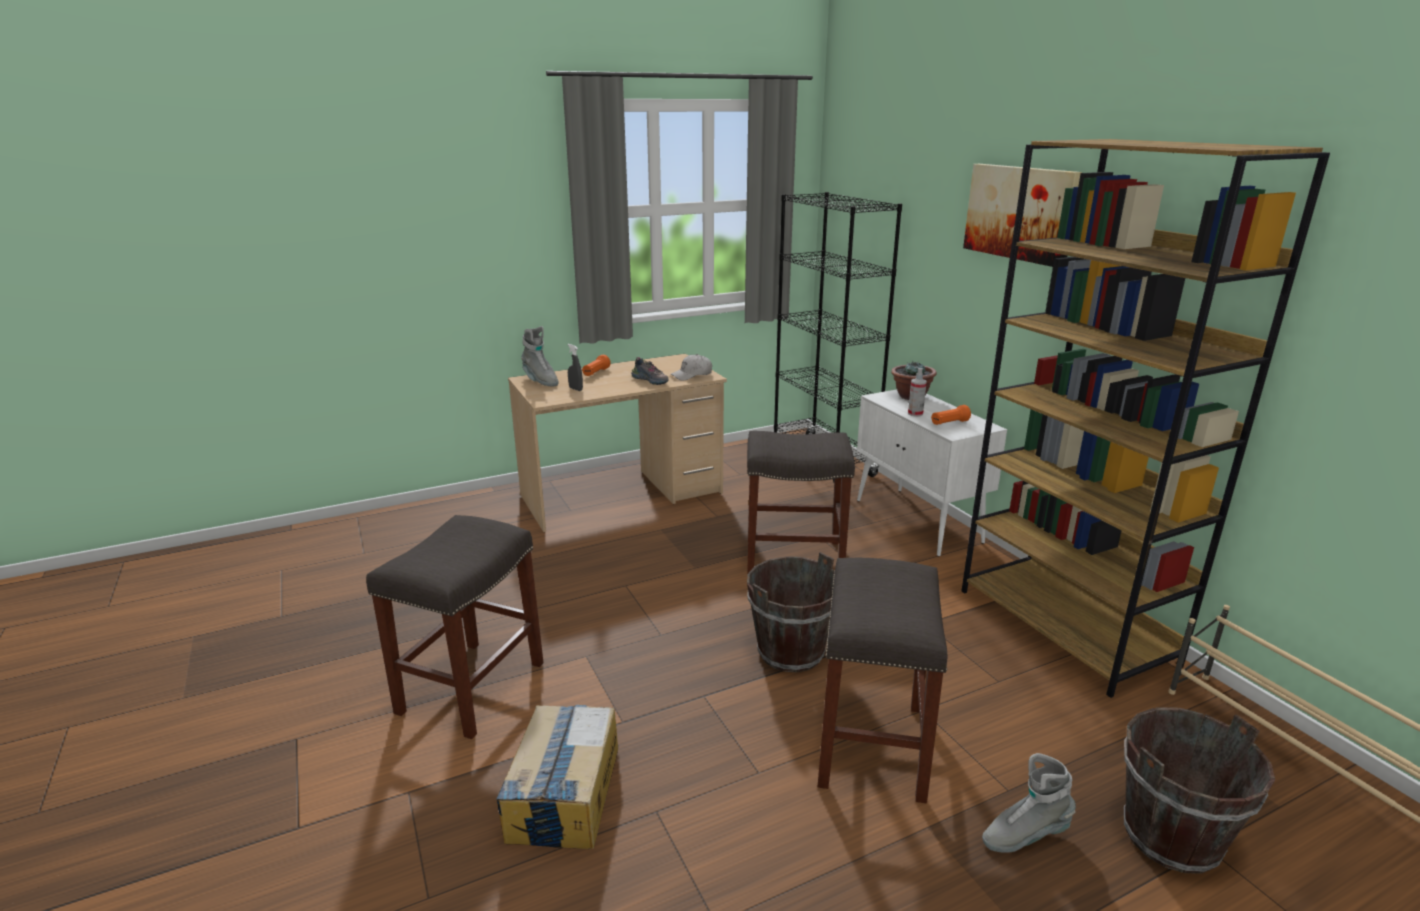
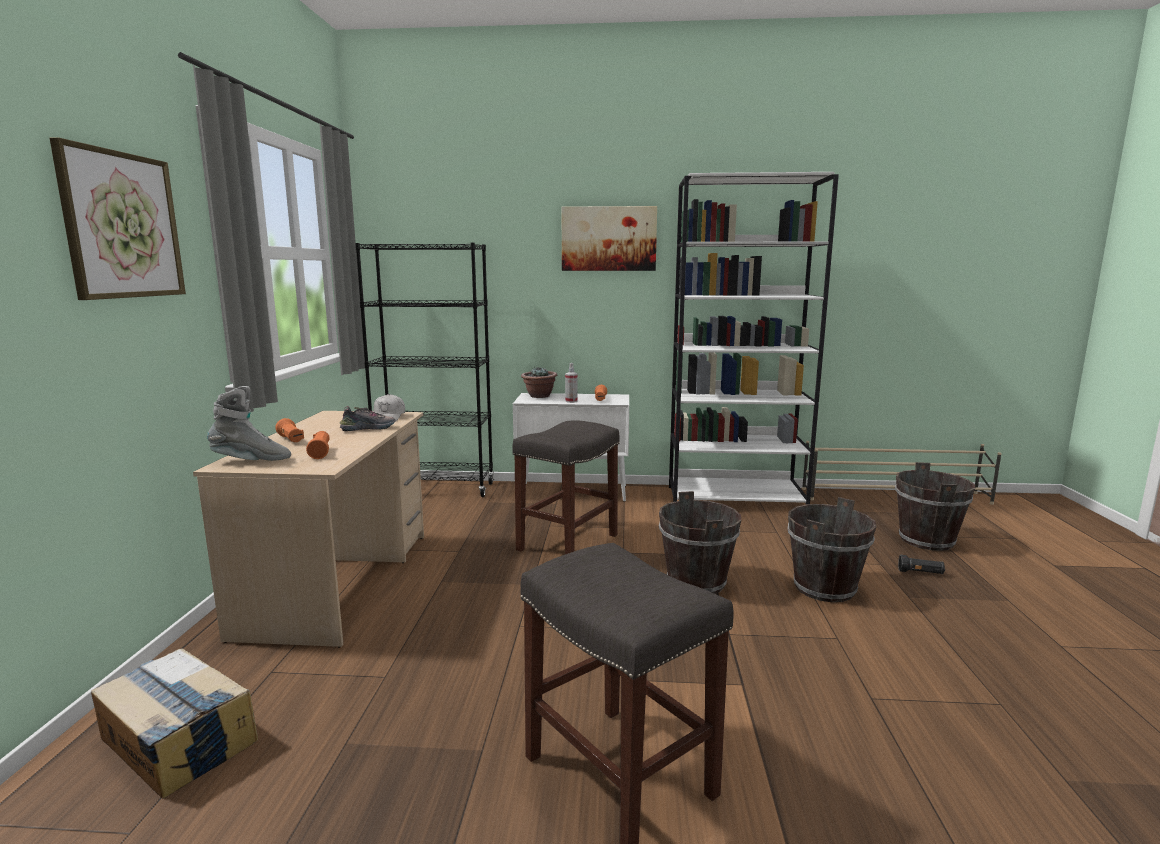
camera: 60 degrees left, 10 degrees down
cardboard box [496,705,618,849] -> cardboard box moved to [91,648,258,799]
grey spray bottle [568,344,583,391] -> orange flashlight [306,431,330,459]
grey stool [817,558,947,803] -> brown bucket [788,497,876,602]
brown bookcase [962,139,1330,698] -> white bookcase [669,172,839,505]
grey boot [982,753,1075,853] -> black flashlight [898,555,945,574]
none -> picture [50,137,186,300]

